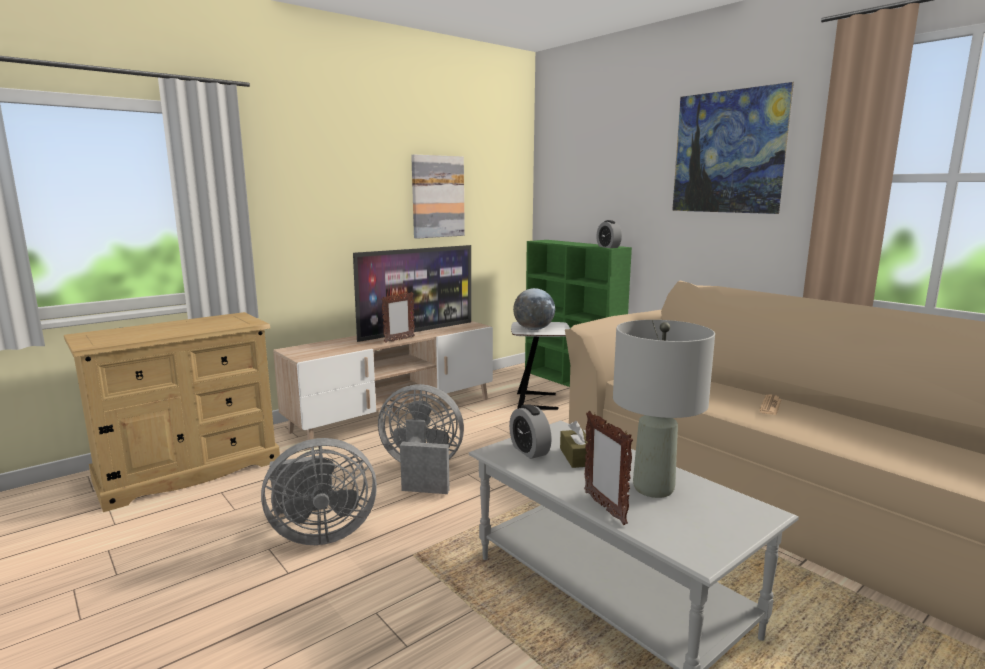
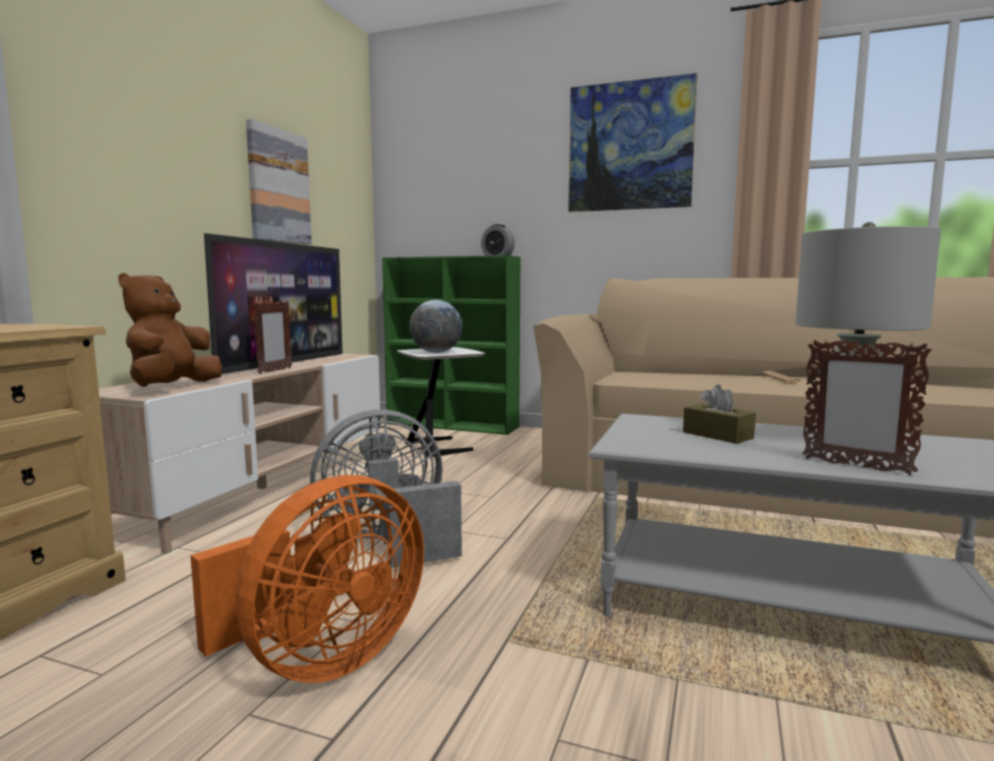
camera: 30 degrees left, 5 degrees down
grey fan [261,438,377,545] -> orange fan [190,475,424,683]
alarm clock [509,404,552,459] -> none
none -> brown plush toy [118,273,222,387]

